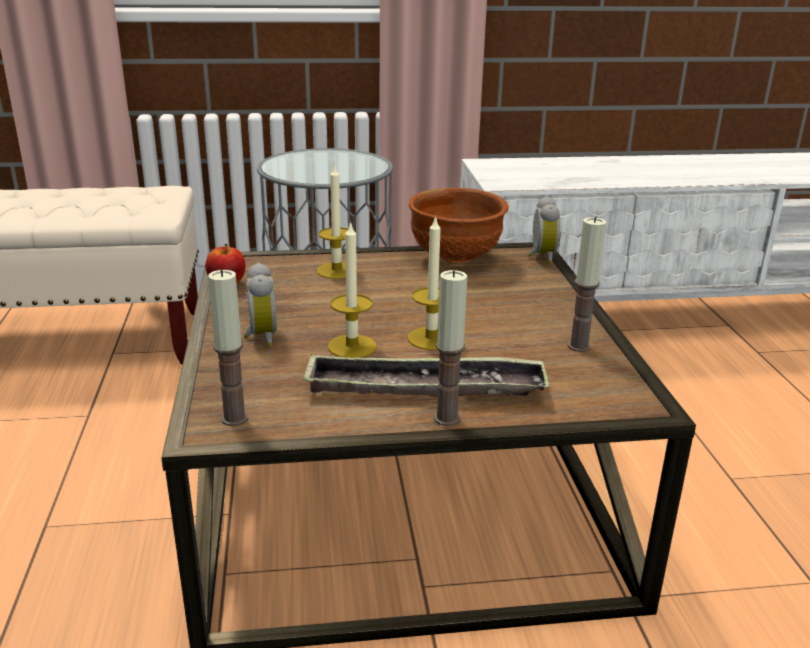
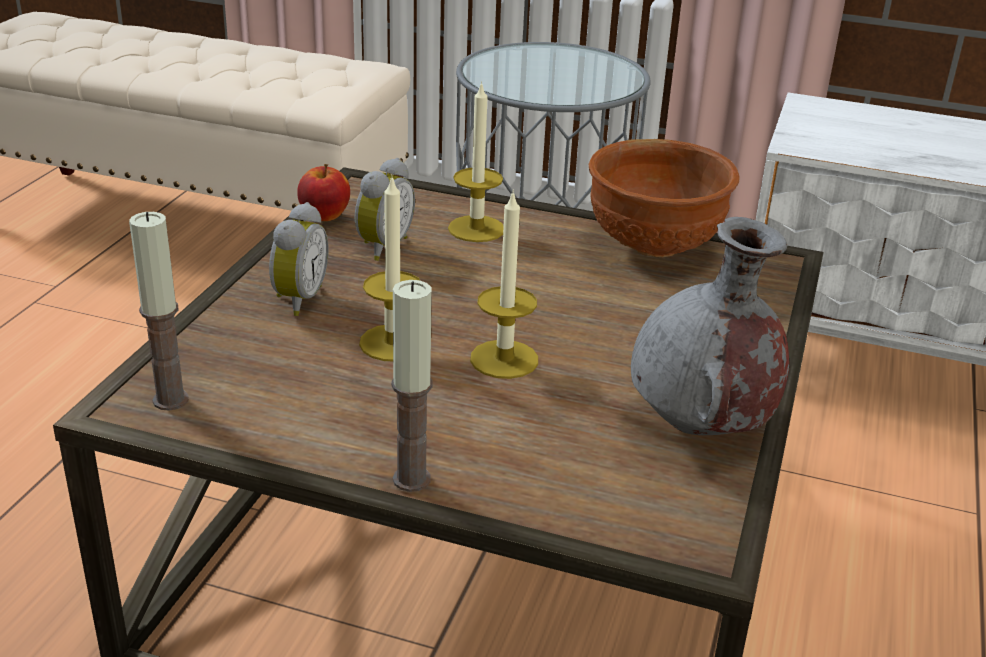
camera: 25 degrees right, 5 degrees up
tray [303,354,550,397] -> none
alarm clock [528,196,560,264] -> alarm clock moved to [355,158,415,261]
candle [568,217,606,352] -> grey vase [631,217,789,435]

